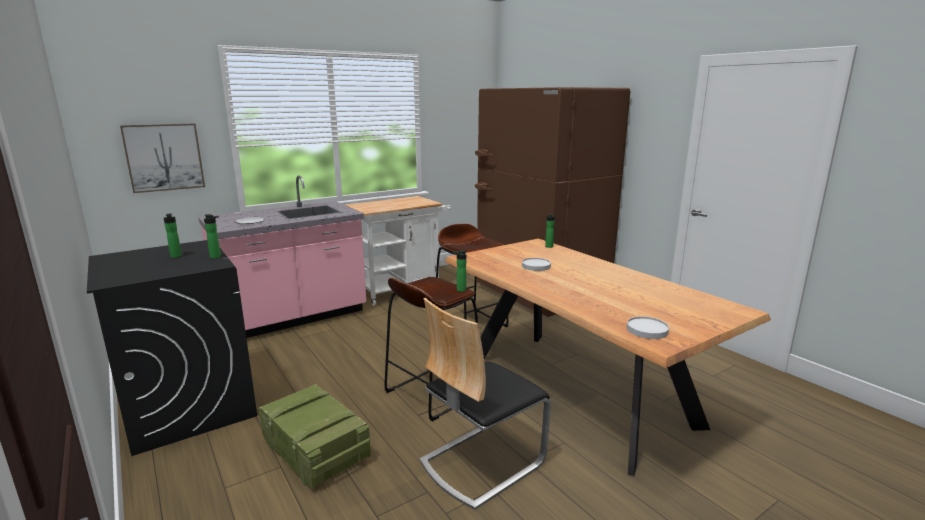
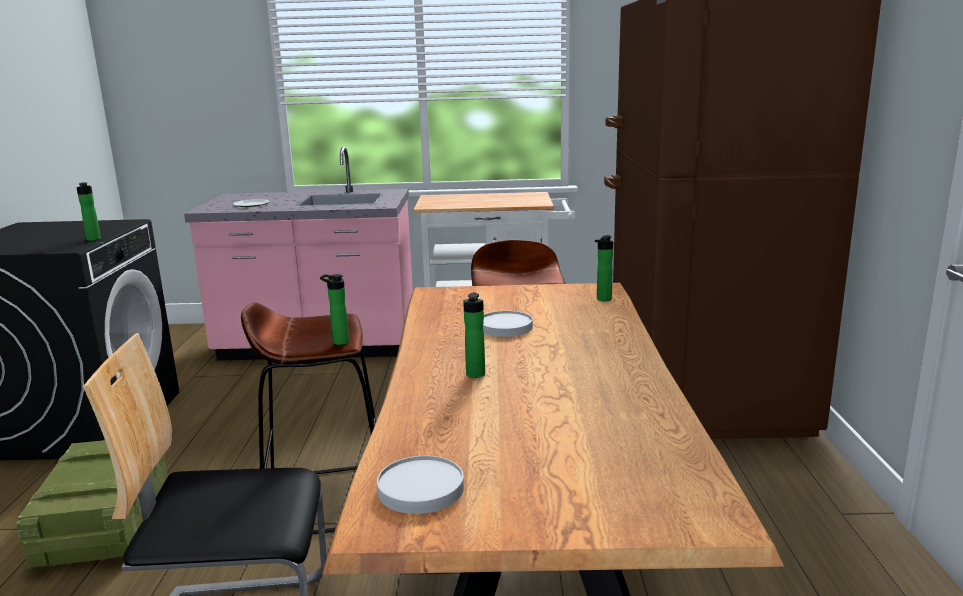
camera: 35 degrees right, 0 degrees up
picture [120,123,205,193] -> none
bottle [164,214,182,258] -> bottle moved to [463,292,485,378]

